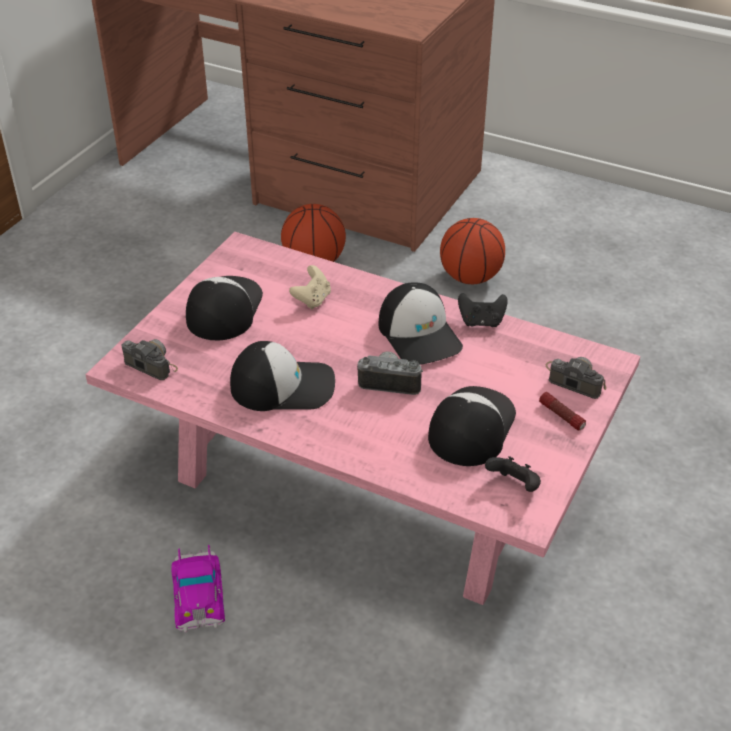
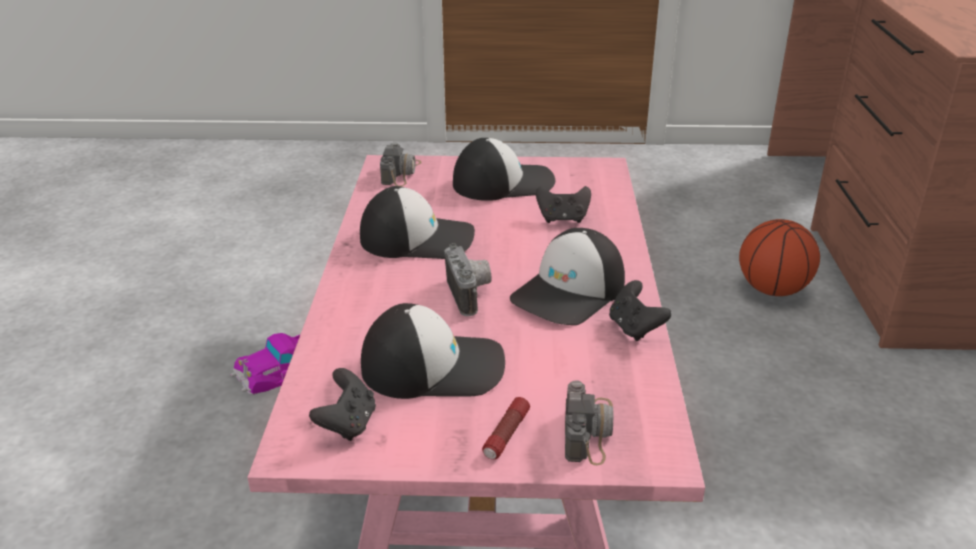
camera: 65 degrees right, 10 degrees down
cap [230,341,335,411] -> cap turned 60 degrees counterclockwise [360,186,475,259]
beige game controller [289,265,331,310] -> black game controller [536,186,591,223]
basketball [440,218,505,284] -> none

